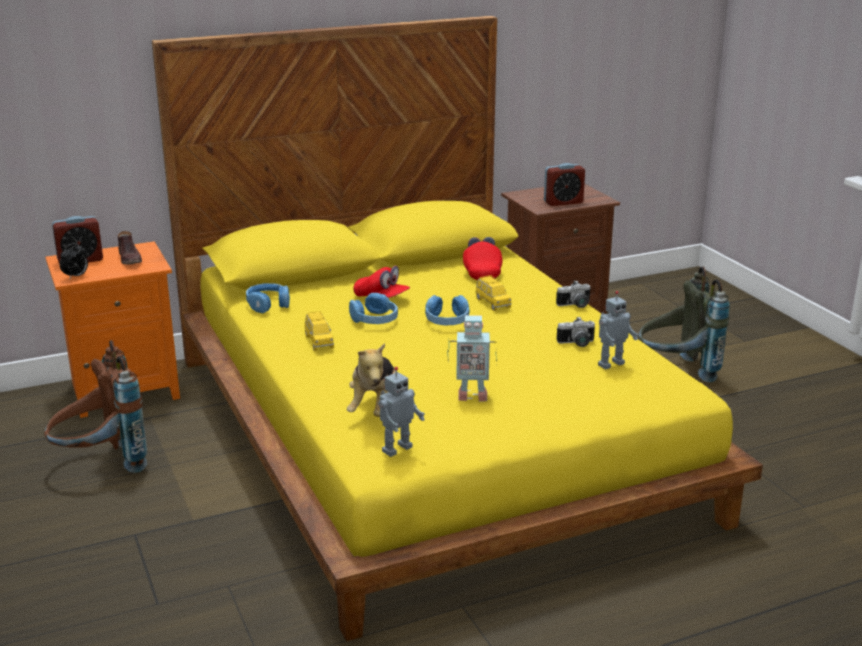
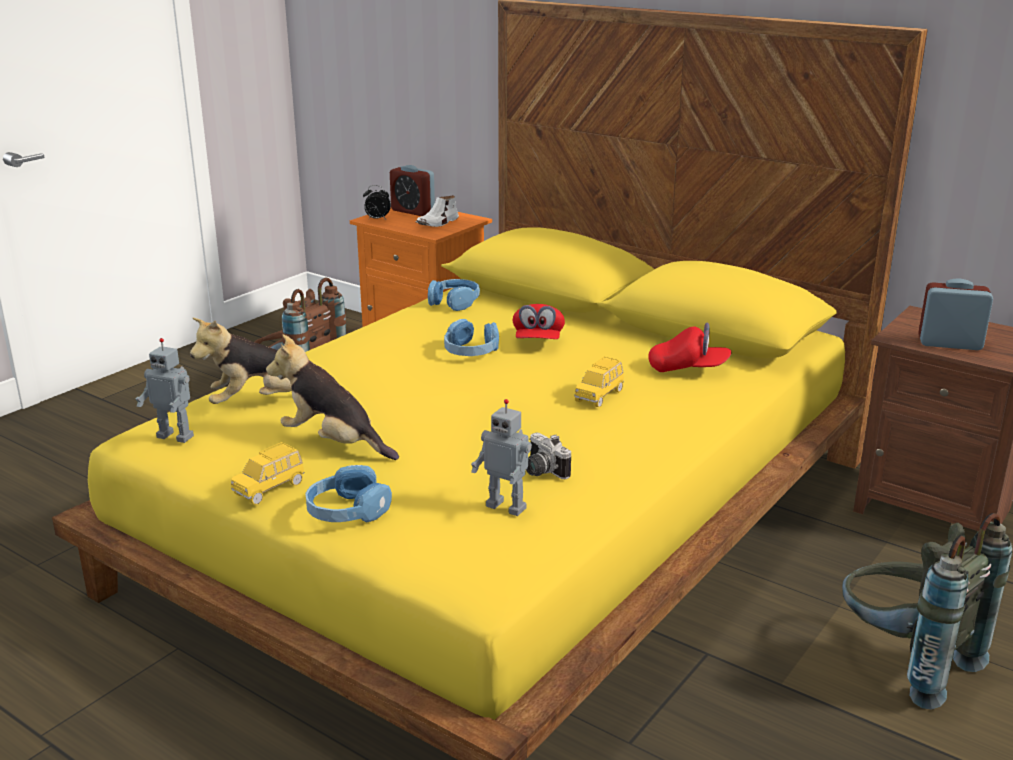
camera: 60 degrees right, 0 degrees up
brown shoe [118,231,142,265] -> white shoe [416,195,459,227]
yellow toy car [305,311,334,351] -> yellow toy car moved to [231,442,304,505]
blue headphones [425,295,470,325] -> blue headphones moved to [306,465,392,523]
toy robot [447,315,497,402] -> plush toy [266,334,399,460]
red cap [463,237,502,280] -> red cap turned 45 degrees clockwise [648,323,731,372]
alarm clock [544,163,585,206] -> alarm clock turned 150 degrees clockwise [918,278,993,350]
camera [556,280,591,308] -> none

